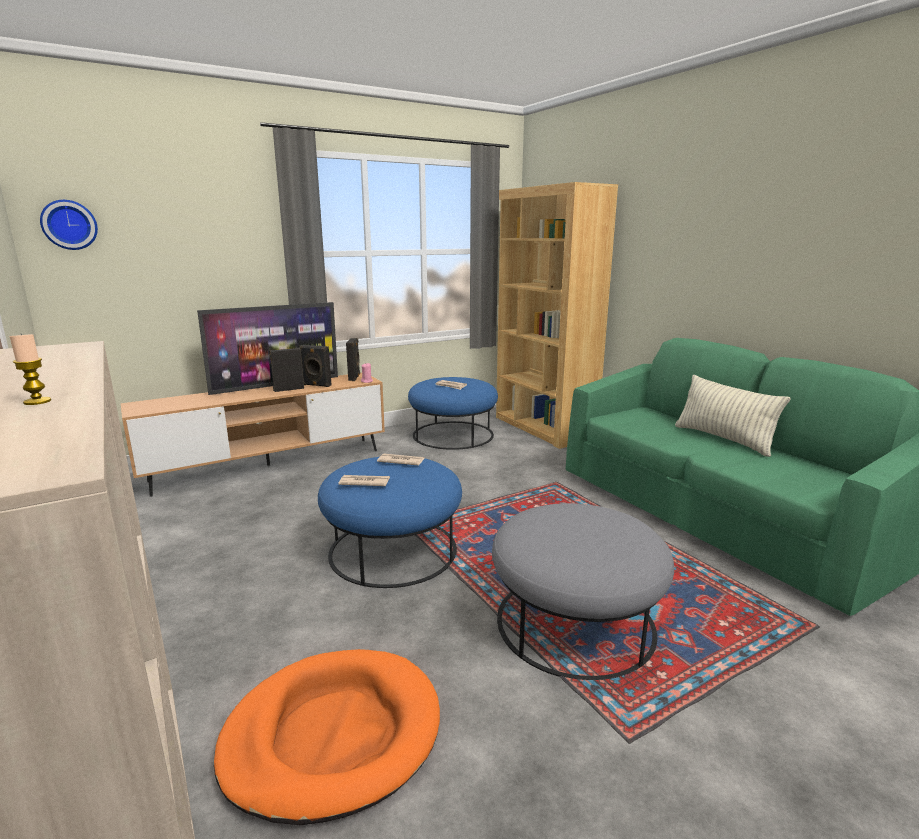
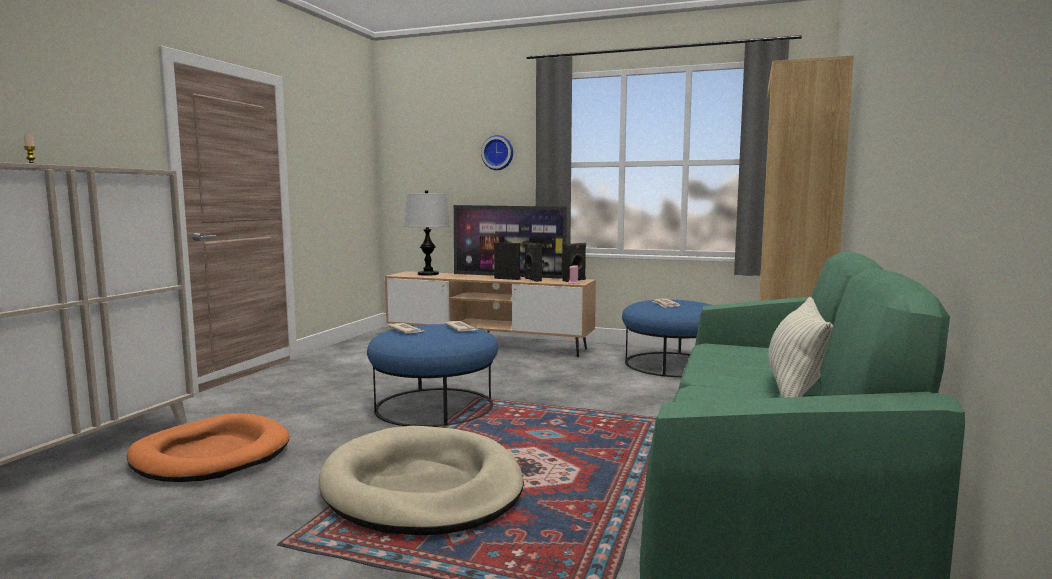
camera: 50 degrees right, 10 degrees down
wall clock [40,200,98,250] -> wall clock moved to [481,135,513,170]
grey ottoman [492,503,674,680] -> beige dog bed [318,426,524,535]
none -> table lamp [405,190,450,276]

